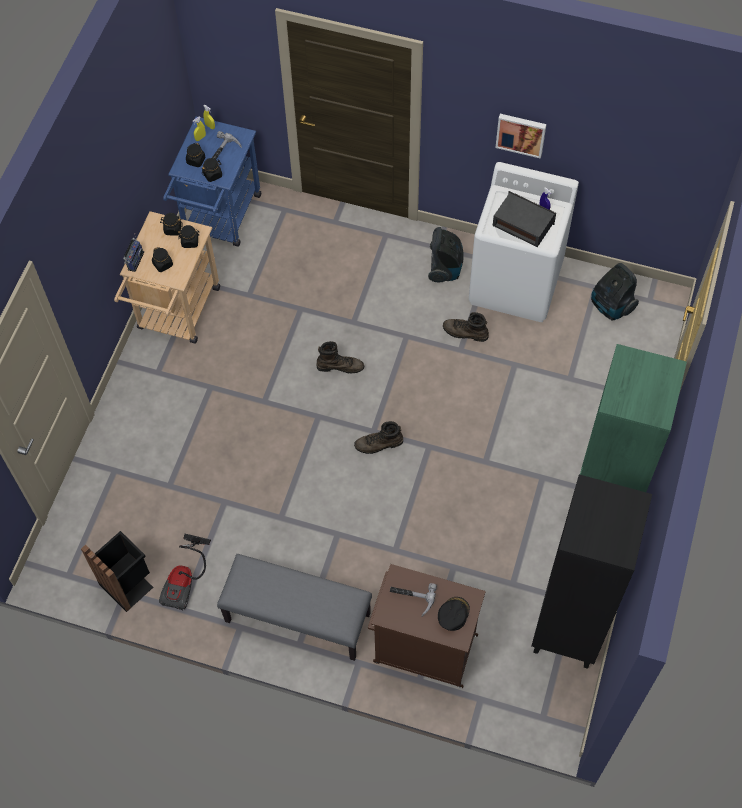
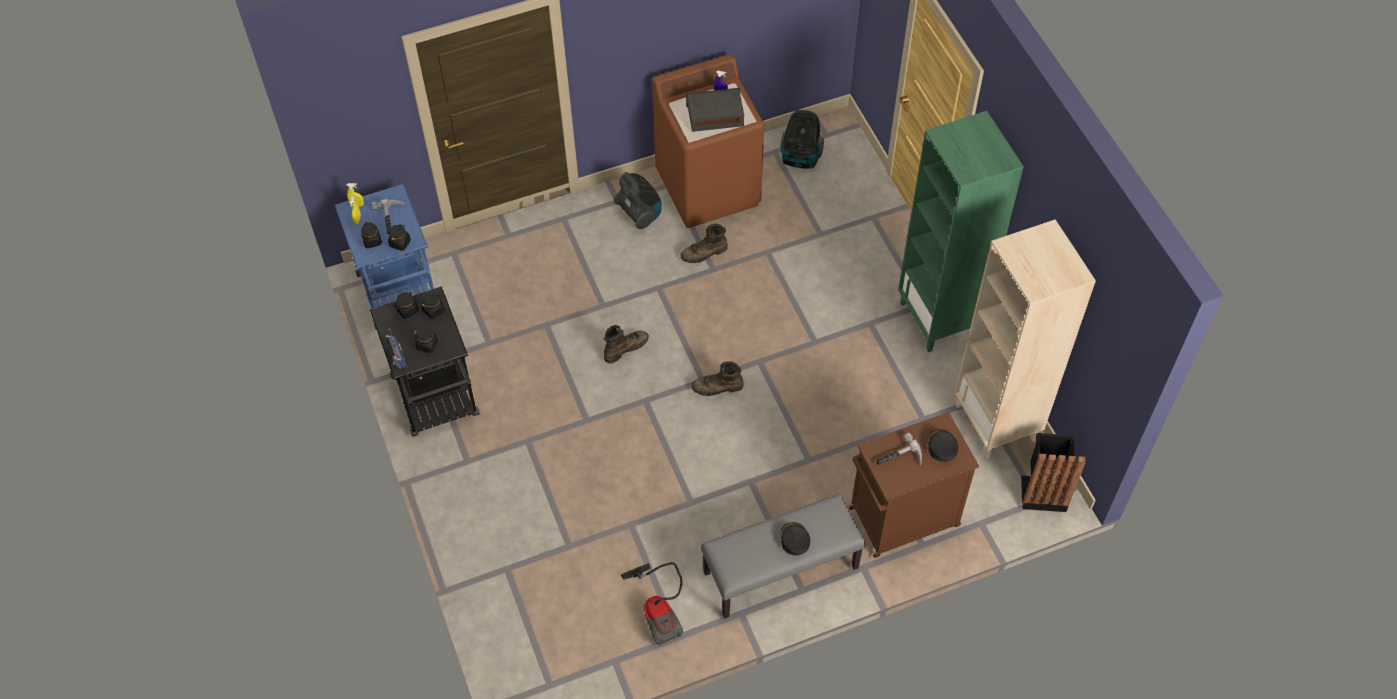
camera: 40 degrees left, 5 degrees down
black trash can [81,531,153,612] -> black trash can moved to [1021,433,1086,512]
beige cart [114,211,220,344] -> black cart [370,286,480,437]
brown boot [354,421,403,454] -> brown boot turned 45 degrees clockwise [691,361,743,396]
white washing machine [469,162,579,322] -> brown washing machine [652,54,764,228]
picture [495,114,546,159] -> none
black bookcase [532,474,652,669] -> beige bookcase [955,219,1096,459]
none -> black cap [780,522,810,555]

